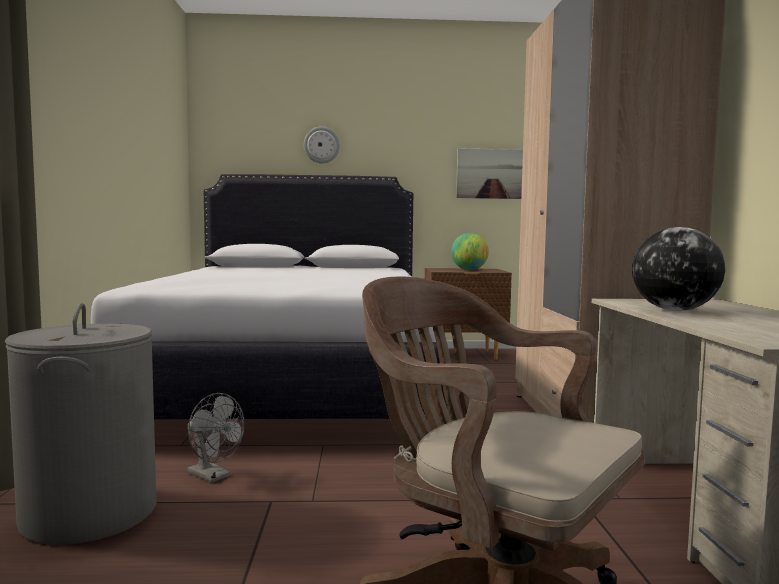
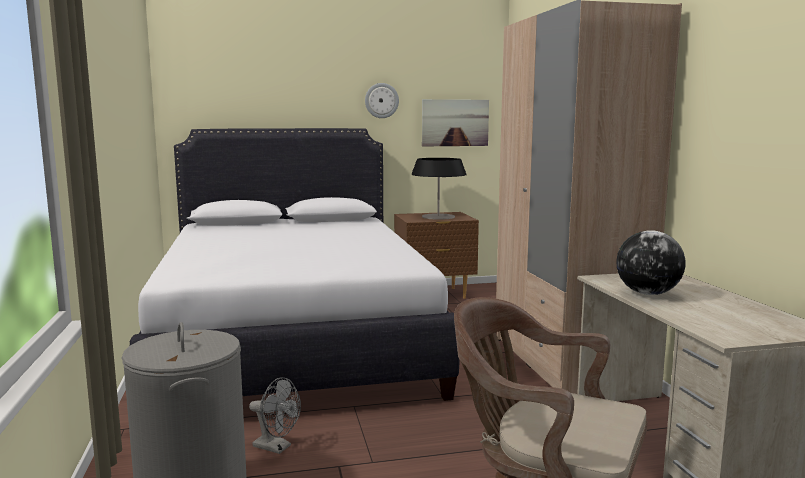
camera: 10 degrees left, 5 degrees up
wall clock [304,126,340,163] -> wall clock moved to [365,83,399,118]
globe [451,233,489,270] -> table lamp [412,158,466,220]

